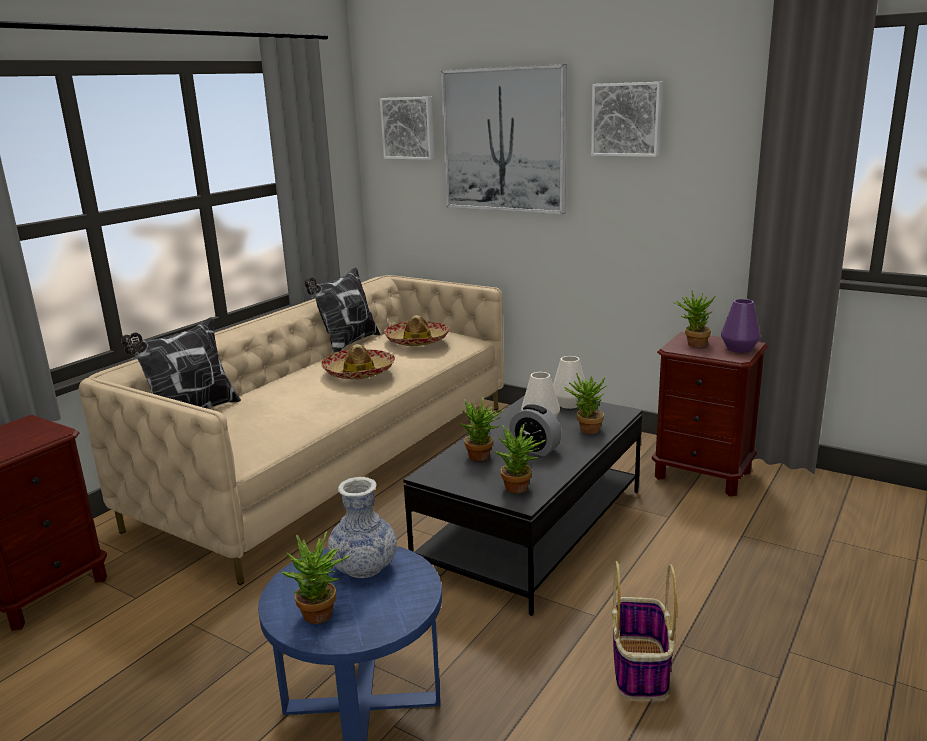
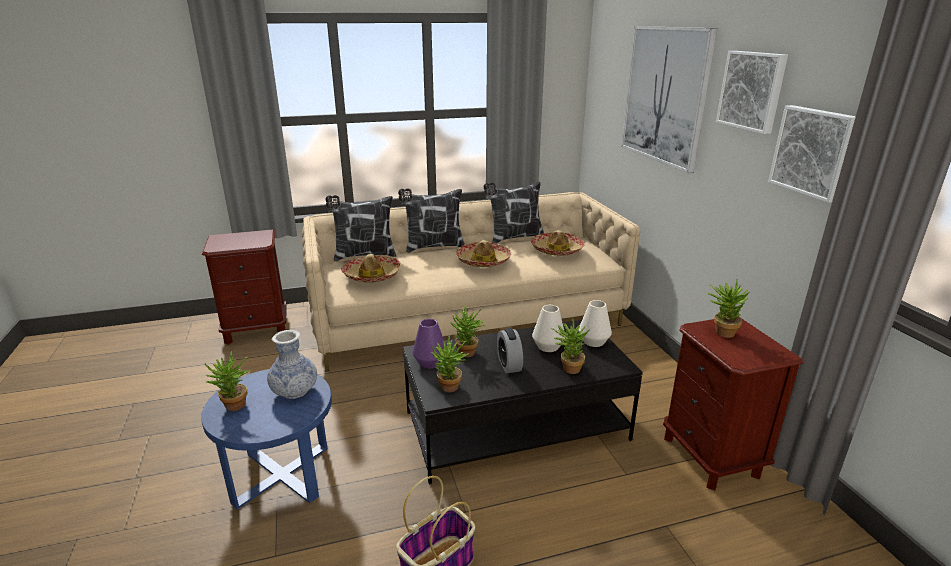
camera: 40 degrees right, 5 degrees up
picture [380,97,435,160] -> picture moved to [768,105,856,203]
purple vase [721,299,761,353] -> purple vase moved to [412,319,444,369]
none -> hat [341,254,401,283]
none -> pillow [398,188,465,253]

